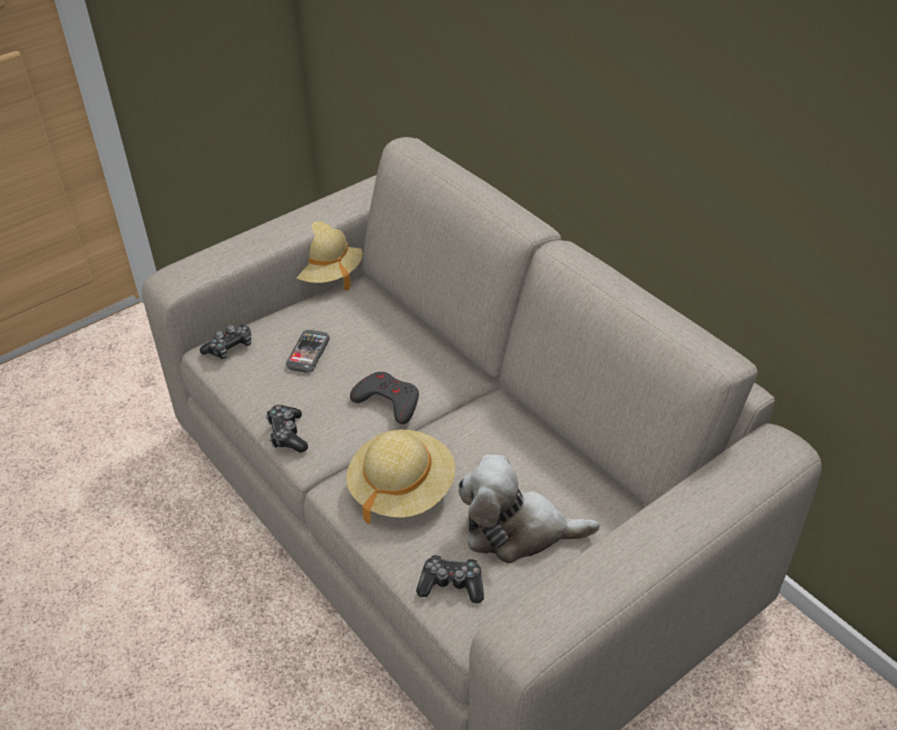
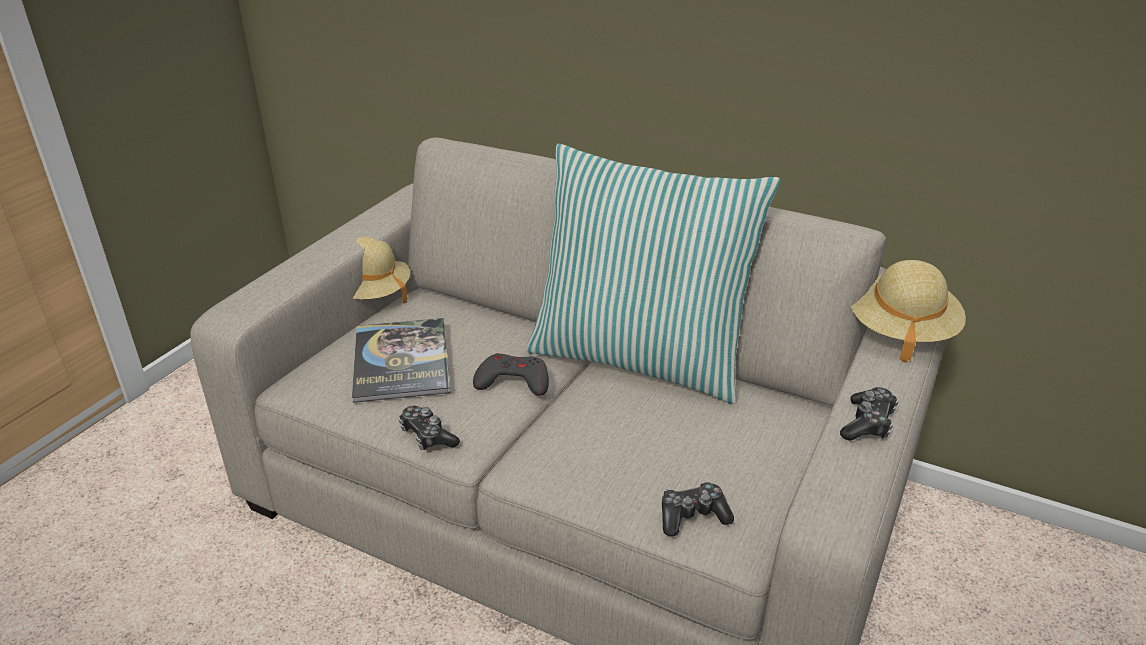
camera: 25 degrees left, 10 degrees down
game controller [200,325,251,359] -> game controller moved to [840,387,899,441]
phone [285,330,330,373] -> book [352,318,451,403]
beige hat [346,430,455,525] -> beige hat moved to [851,260,966,363]
plush toy [458,454,600,564] -> none
none -> pillow [526,144,780,404]

